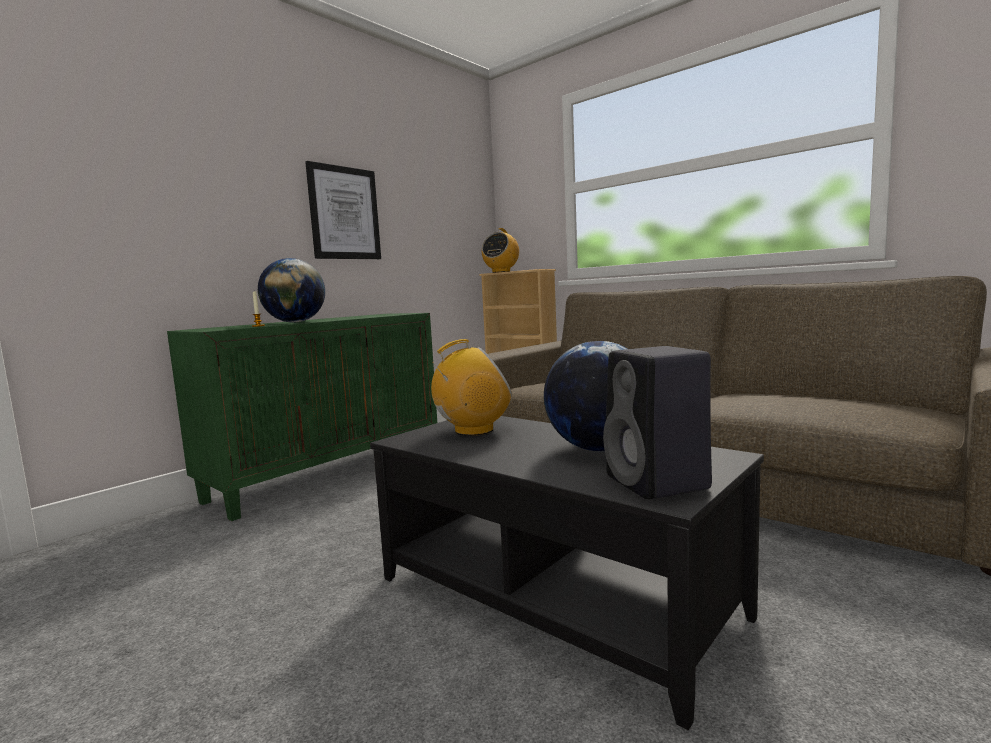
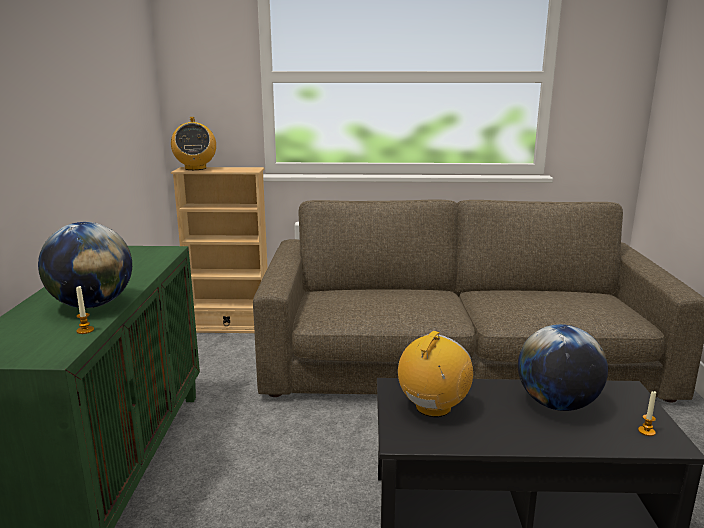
camera: 40 degrees left, 10 degrees up
picture [305,161,381,259] -> none
black speaker [603,346,712,500] -> candle [638,391,656,436]

